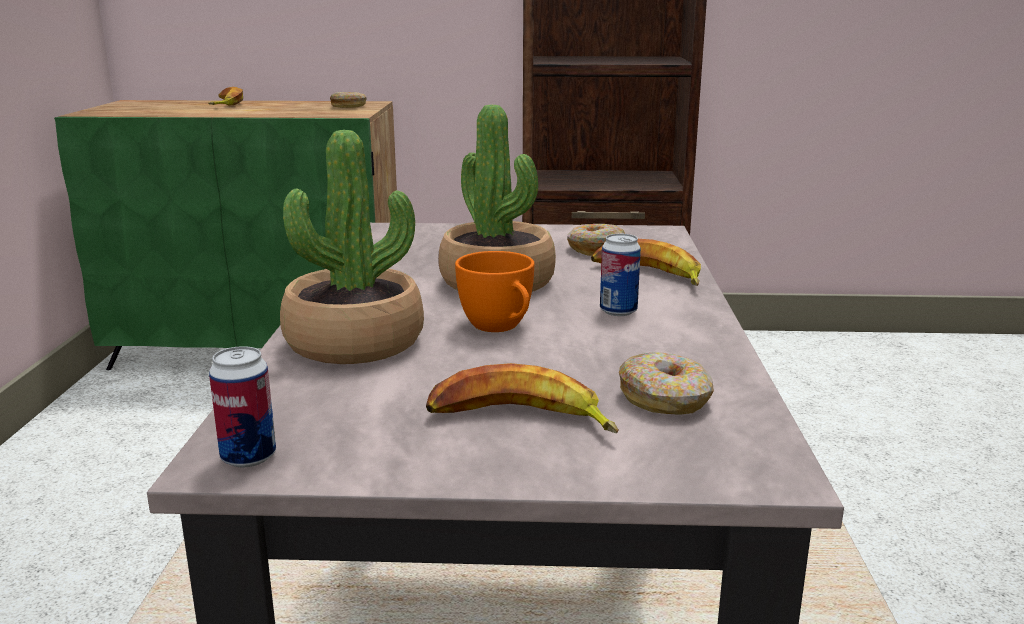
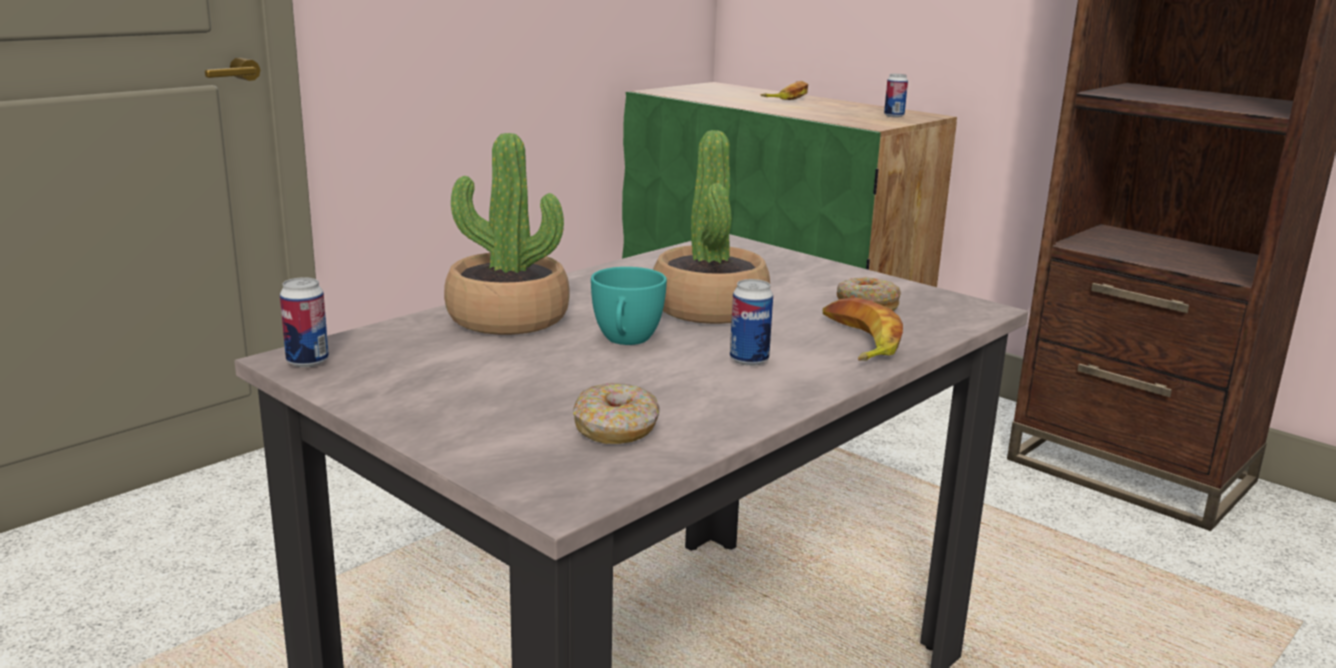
camera: 40 degrees right, 0 degrees up
donut [330,92,367,108] -> can [884,74,908,117]
banana [426,363,619,433] -> none
orange cup [455,251,534,332] -> turquoise cup [591,267,667,345]

